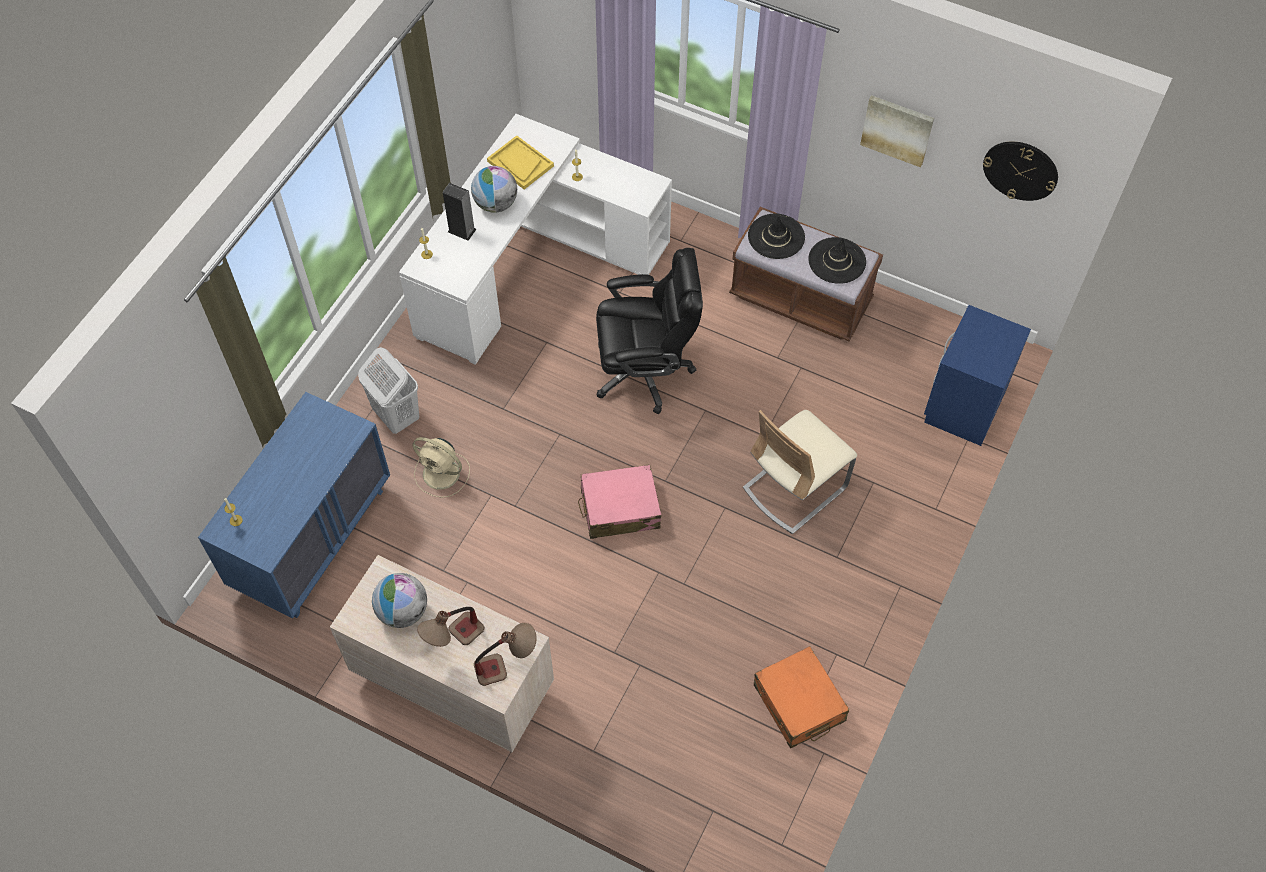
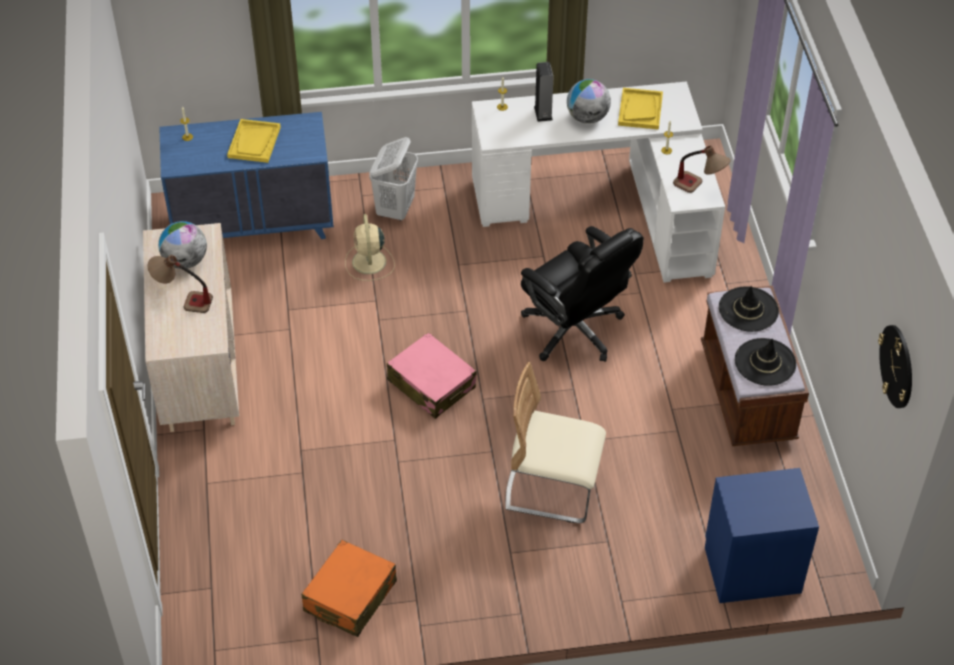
camera: 55 degrees right, 10 degrees down
table lamp [474,623,537,686] -> table lamp moved to [673,146,731,193]
picture [860,95,934,168] -> none
none -> yellow tray [227,119,281,163]

